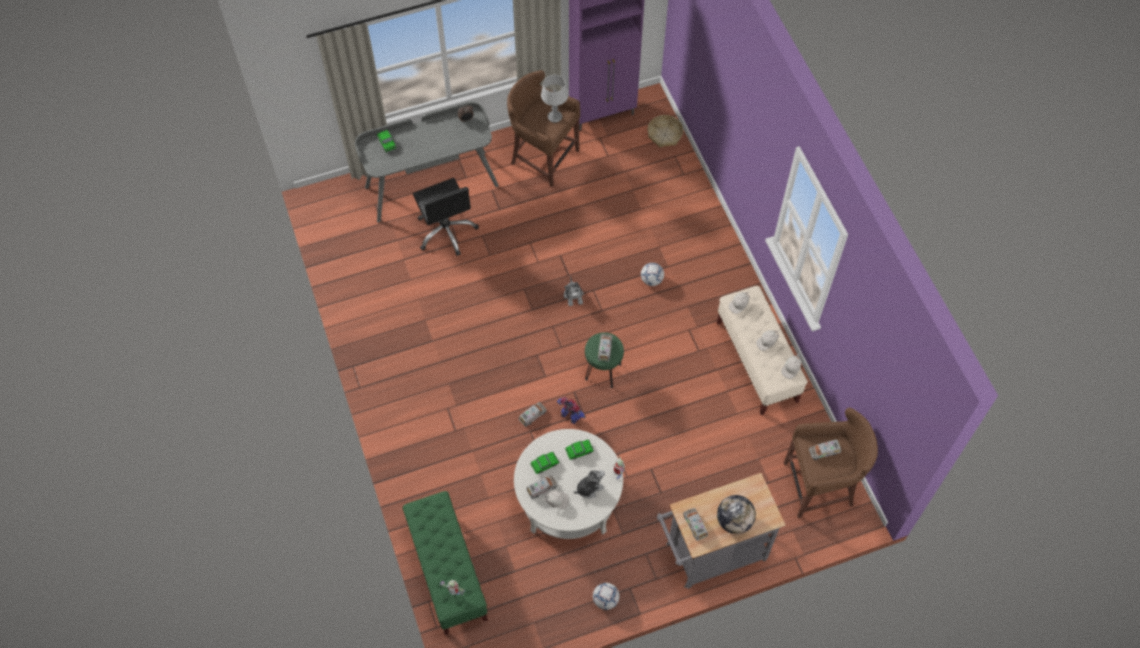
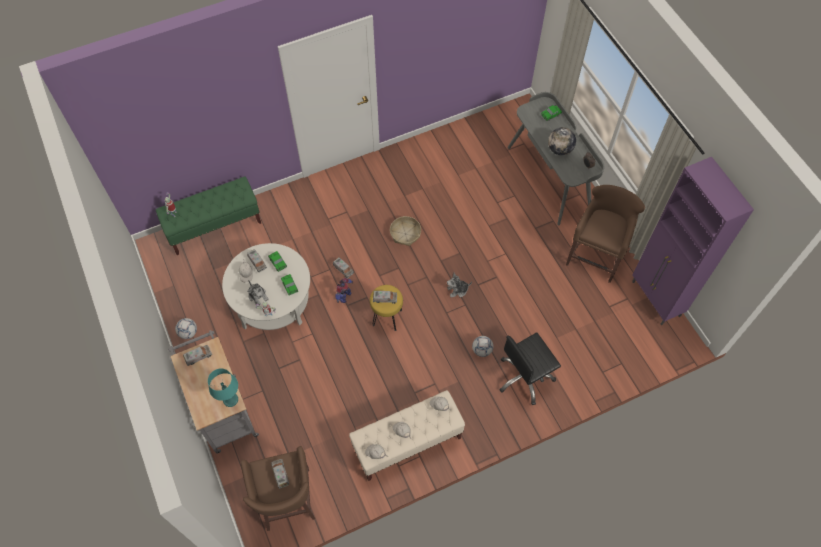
camera: 85 degrees right, 0 degrees up
black office chair [413,178,479,256] -> black office chair moved to [499,332,561,405]
grey table lamp [541,75,568,123] -> none
green stool [585,332,624,388] -> yellow stool [370,285,403,331]
basket [647,115,683,148] -> basket moved to [390,216,421,246]
globe [717,495,756,534] -> globe moved to [548,127,576,155]
none -> turquoise table lamp [208,368,238,407]

